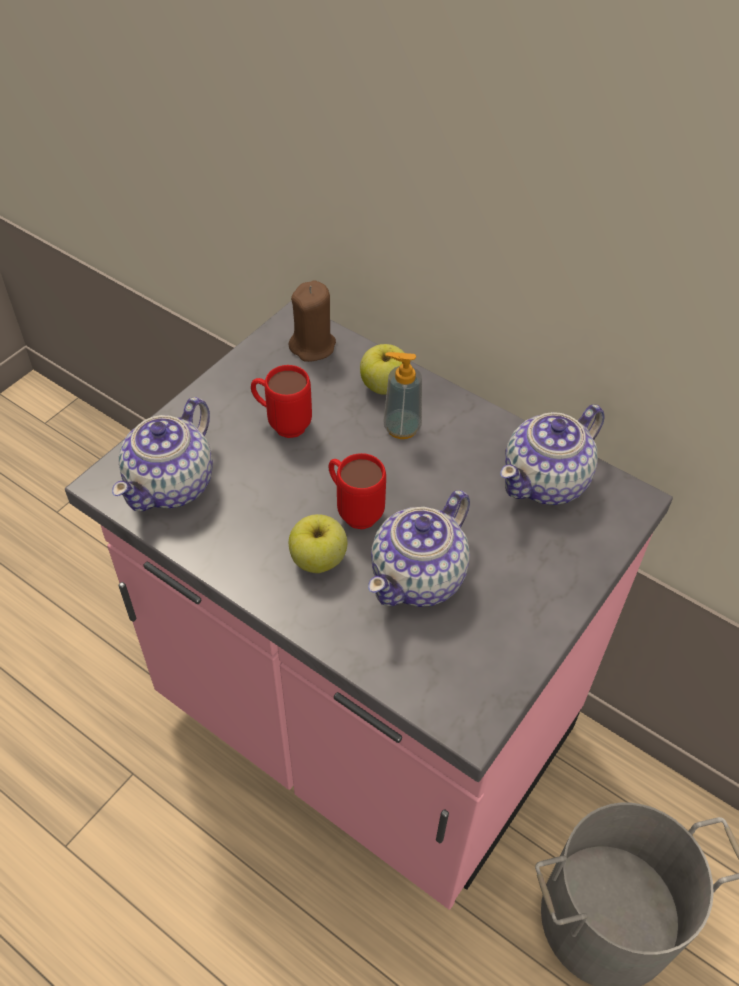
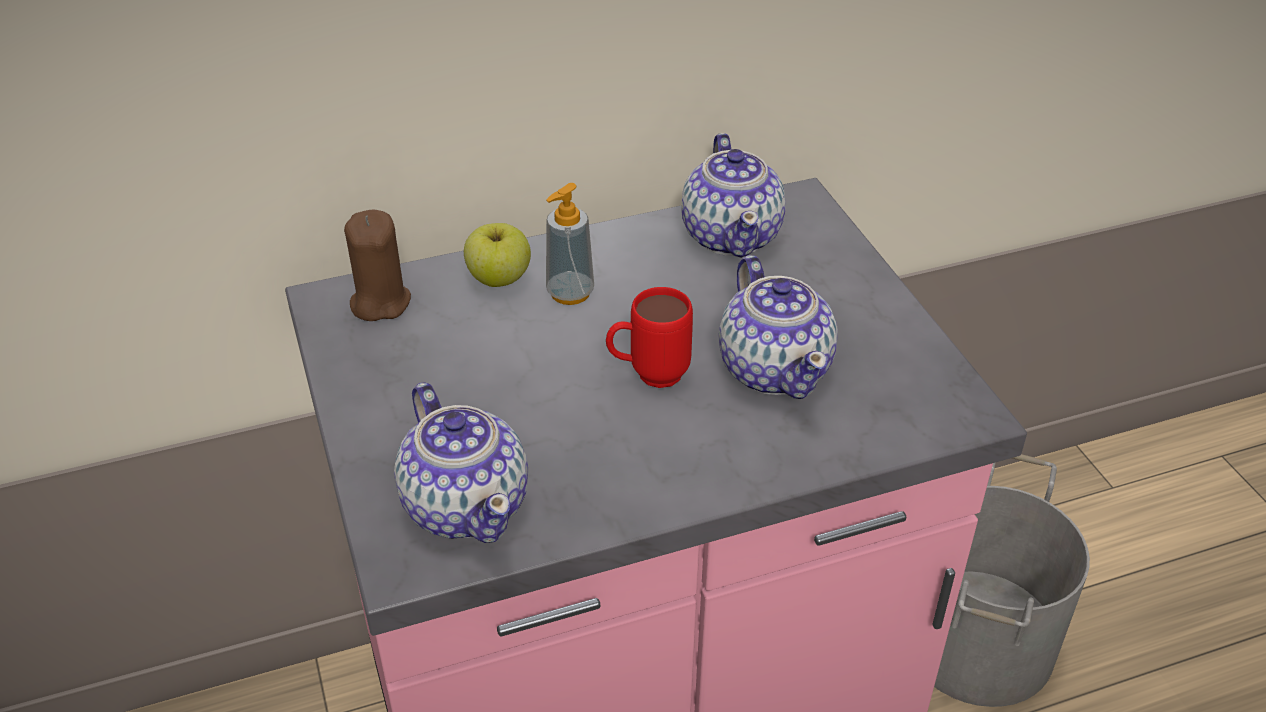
camera: 55 degrees left, 10 degrees down
red mug [251,365,312,438] -> none
apple [289,514,347,573] -> none

